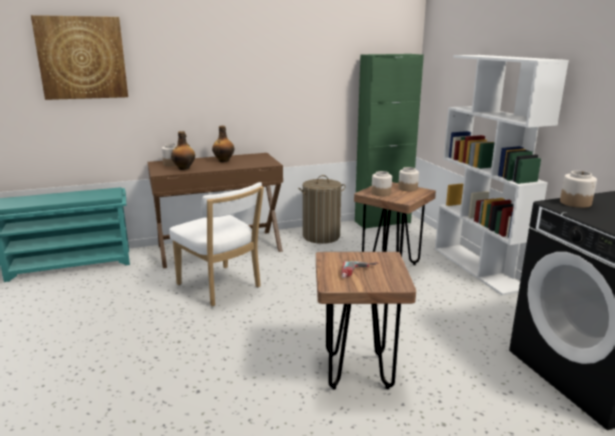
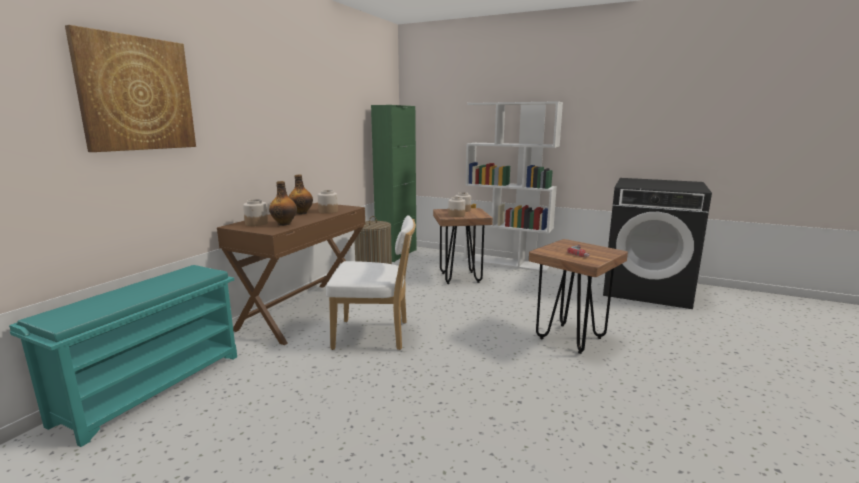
camera: 45 degrees left, 5 degrees down
jar [560,171,597,208] -> jar moved to [318,190,338,214]

